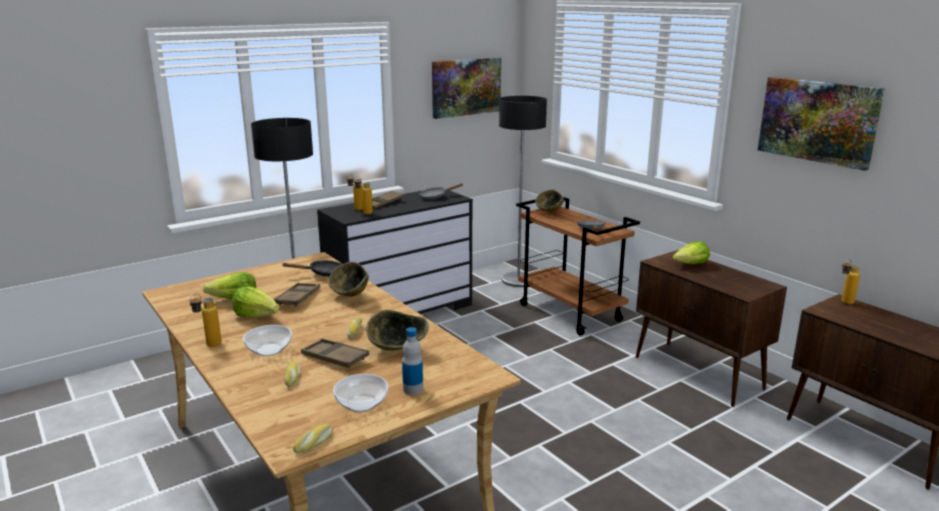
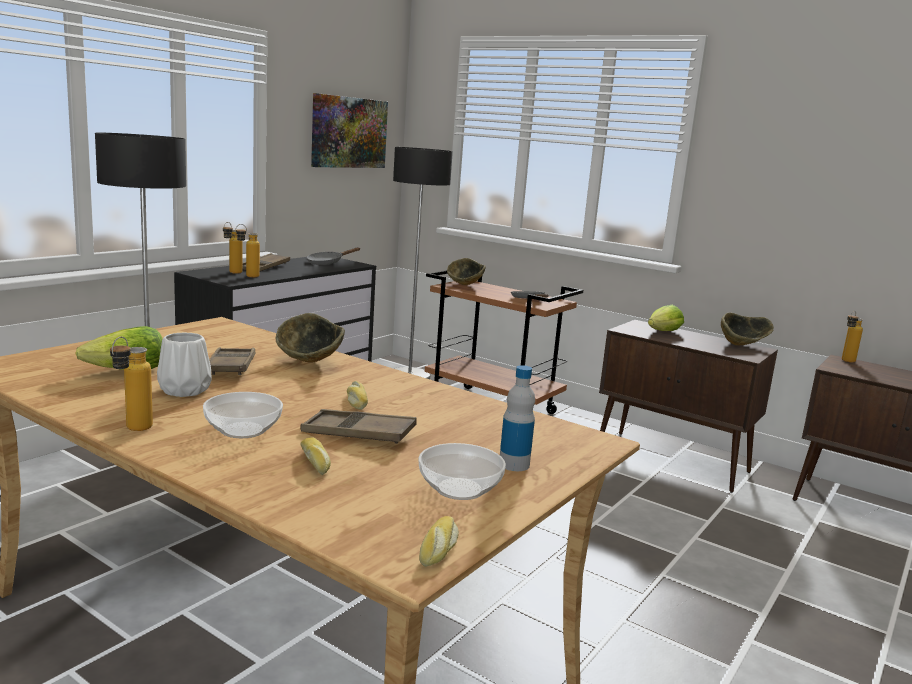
camera: 20 degrees left, 5 degrees down
lettuce [232,286,279,318] -> white vase [157,332,212,397]
black frying pan [282,260,342,277] -> none
bowl [366,310,429,350] -> bowl moved to [721,312,774,345]
picture [758,77,885,171] -> none

